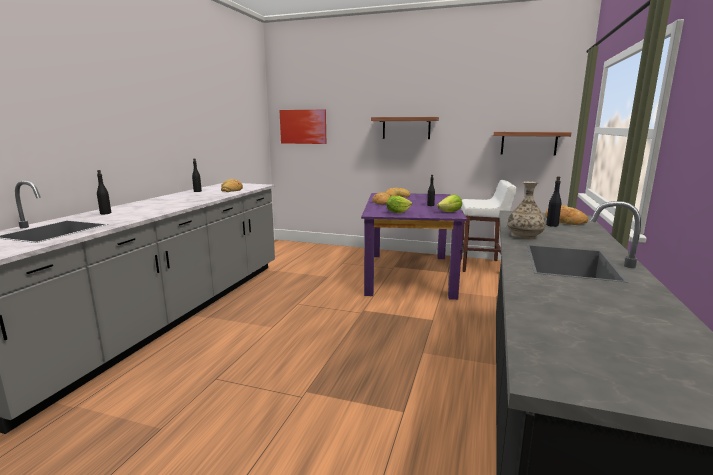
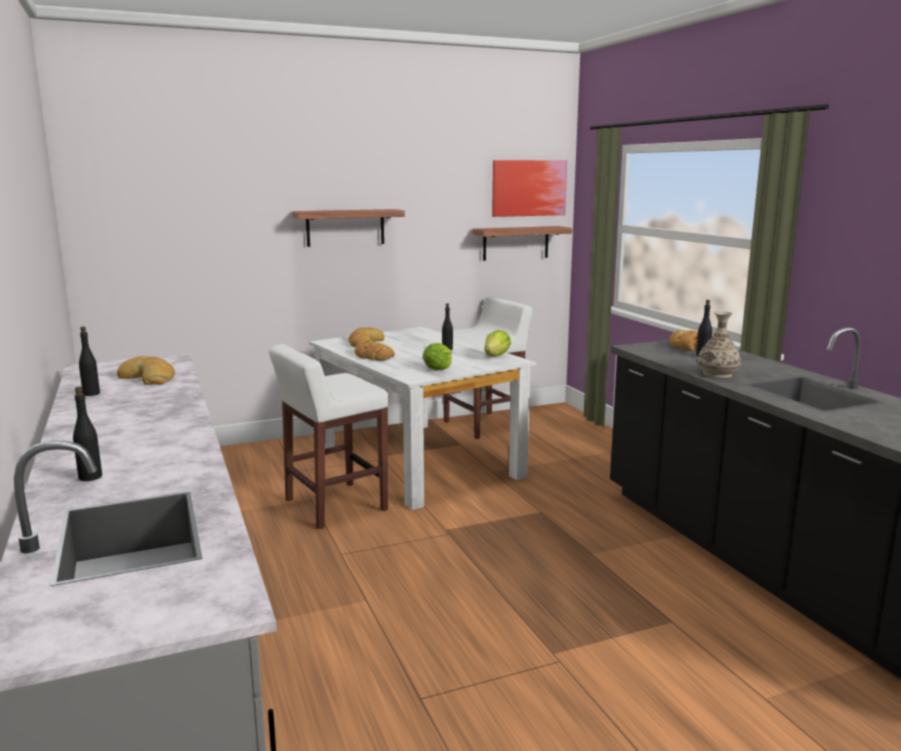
camera: 40 degrees left, 0 degrees up
picture [279,109,326,144] -> picture moved to [492,160,567,217]
purple dining table [361,193,467,300] -> white dining table [309,327,537,510]
none -> white stool [269,344,389,529]

